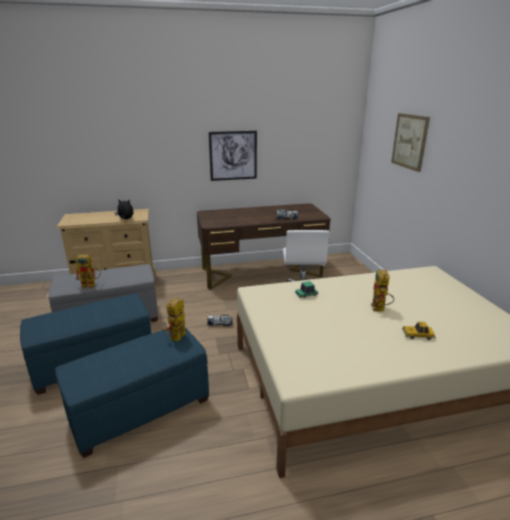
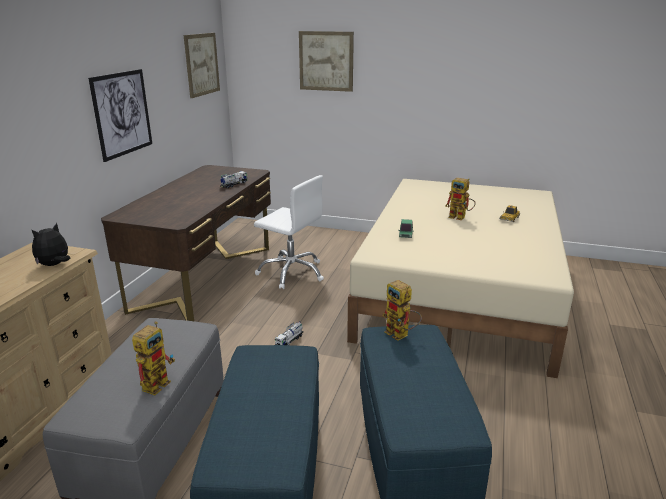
camera: 60 degrees left, 0 degrees up
none -> picture [184,33,220,98]

